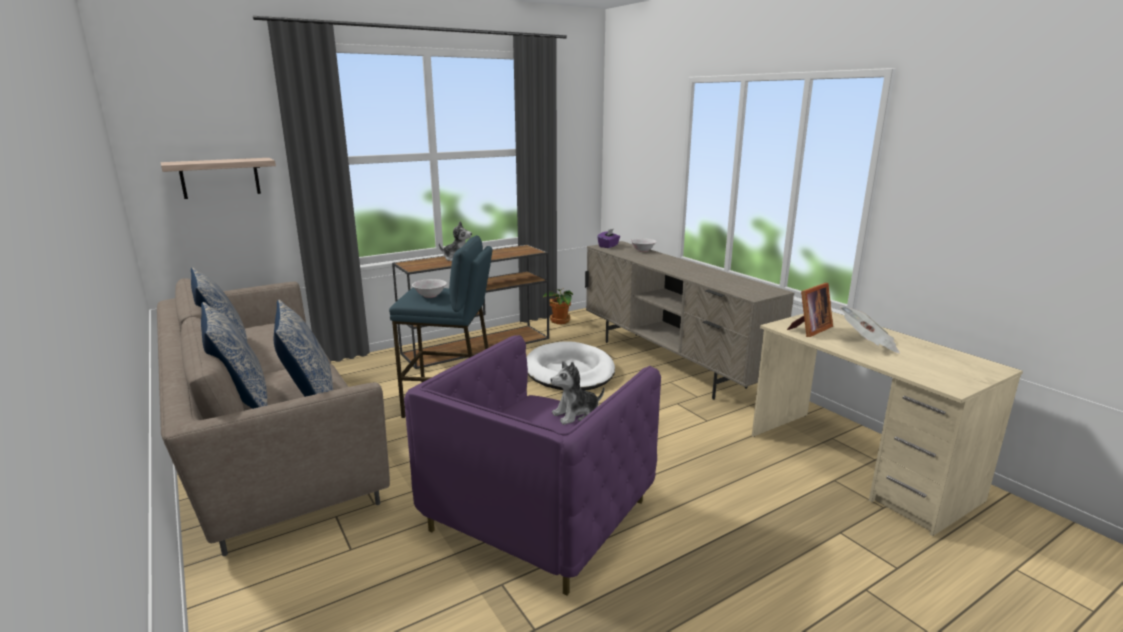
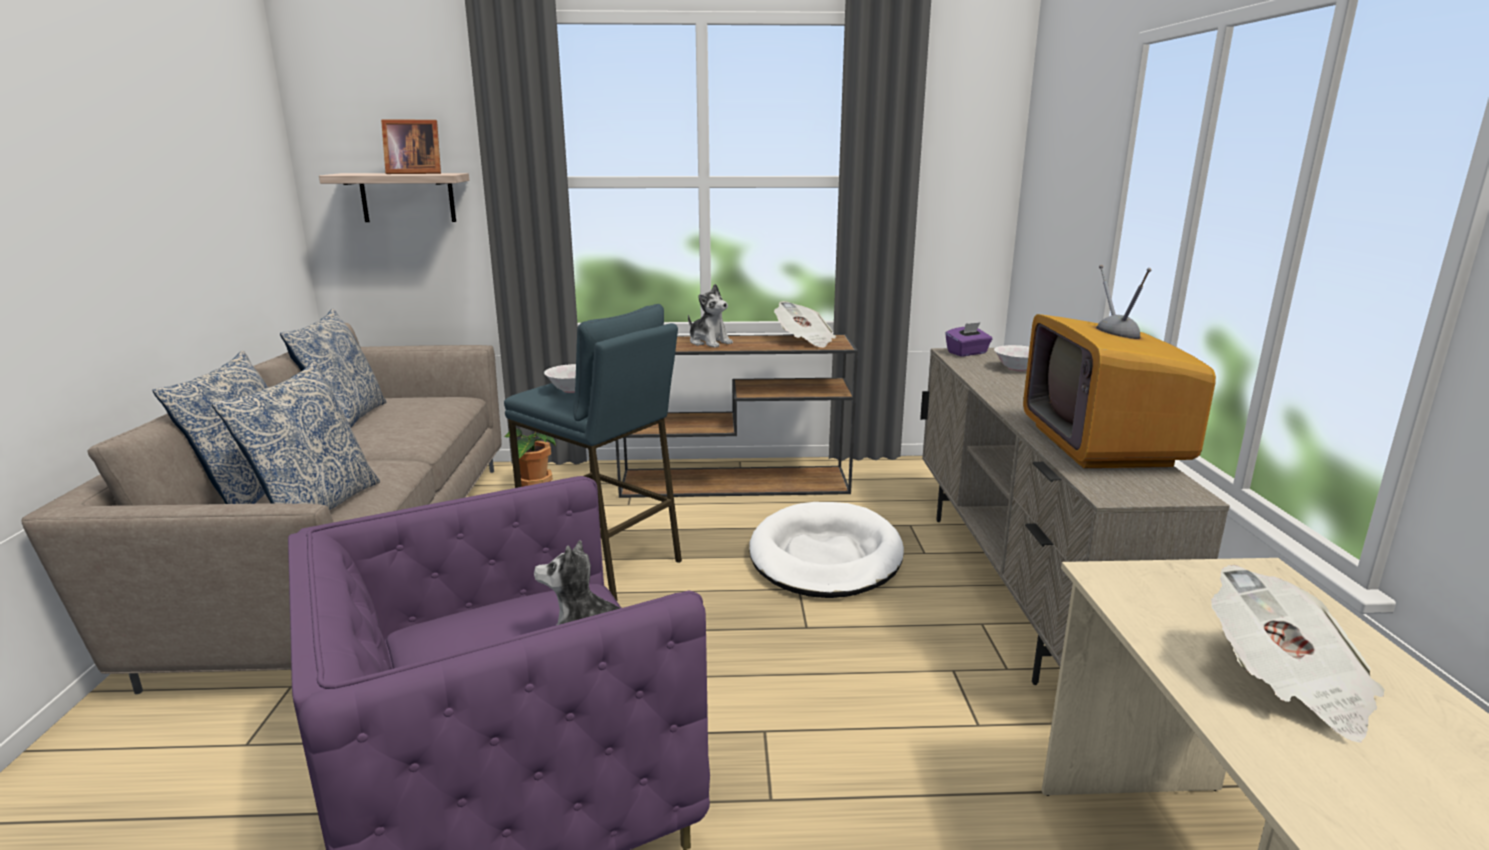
camera: 30 degrees right, 0 degrees up
potted plant [543,288,573,324] -> potted plant moved to [504,428,556,487]
picture frame [787,283,833,337] -> picture frame moved to [381,120,441,174]
none -> newspaper [774,301,836,348]
none -> television [1023,265,1216,468]

